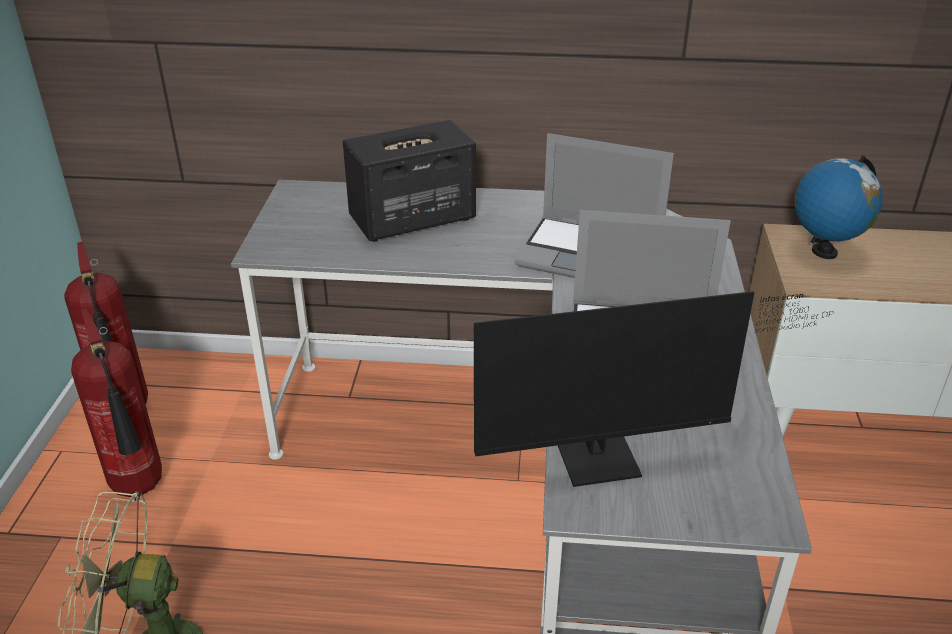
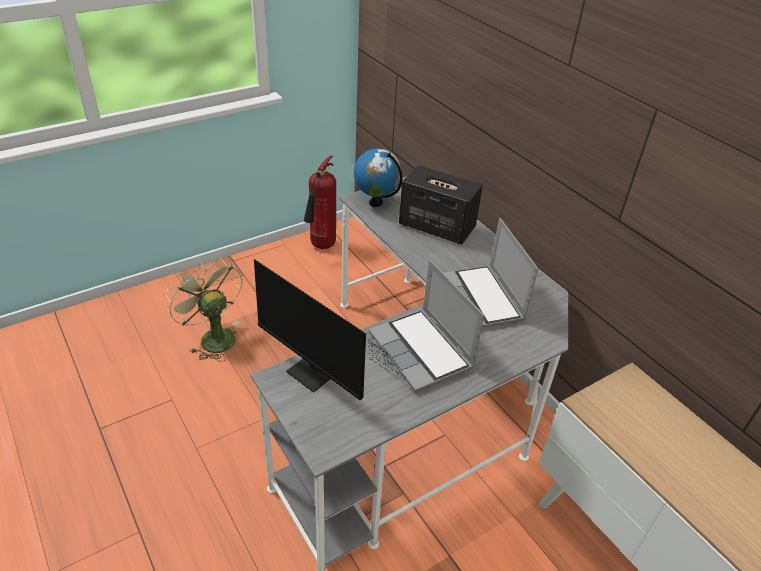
camera: 50 degrees right, 5 degrees up
fire extinguisher [71,308,162,497] -> none
globe [794,155,883,259] -> globe moved to [354,149,403,207]

